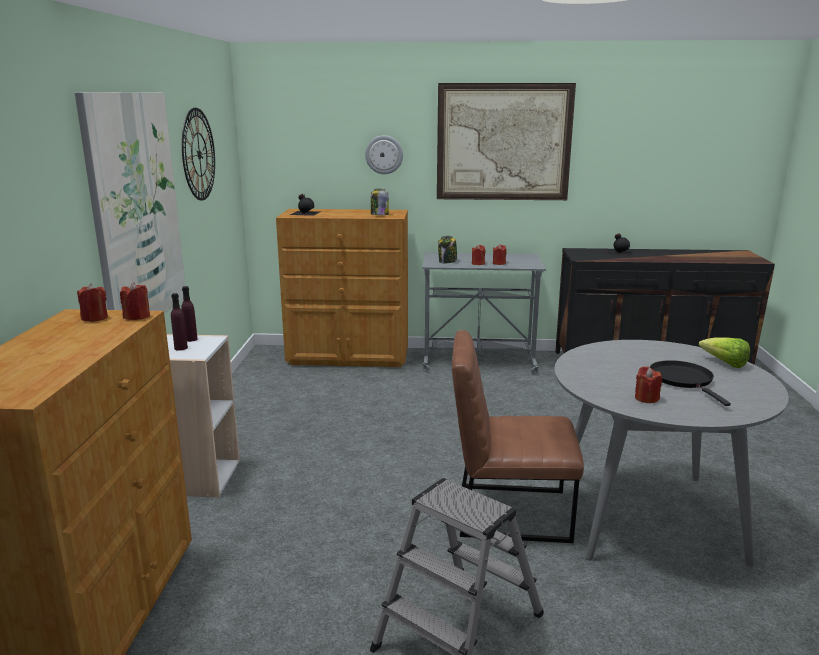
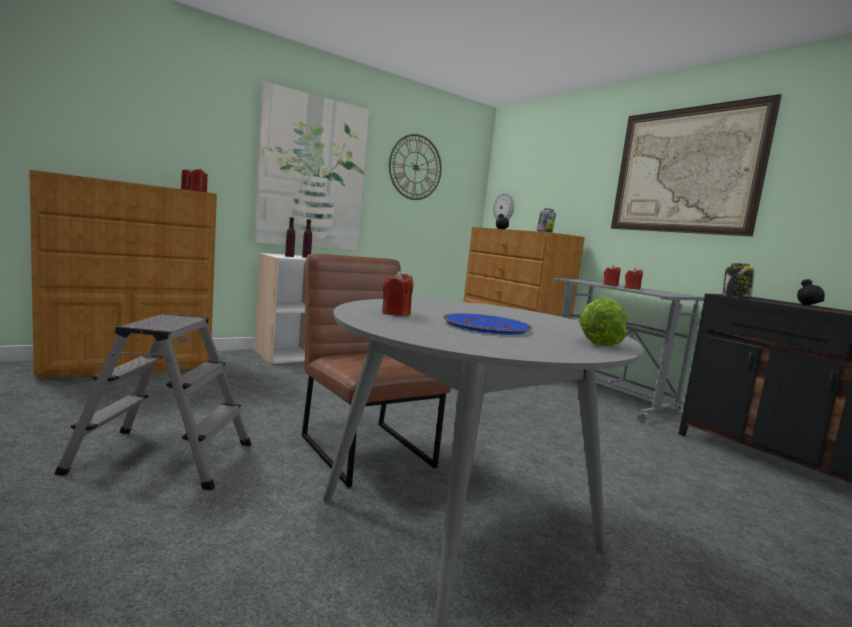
camera: 50 degrees right, 10 degrees down
wall clock [365,135,403,174] -> wall clock moved to [493,193,514,220]
jar [438,236,457,263] -> jar moved to [723,263,754,297]
black frying pan [650,360,731,406] -> blue plate [443,313,532,335]

